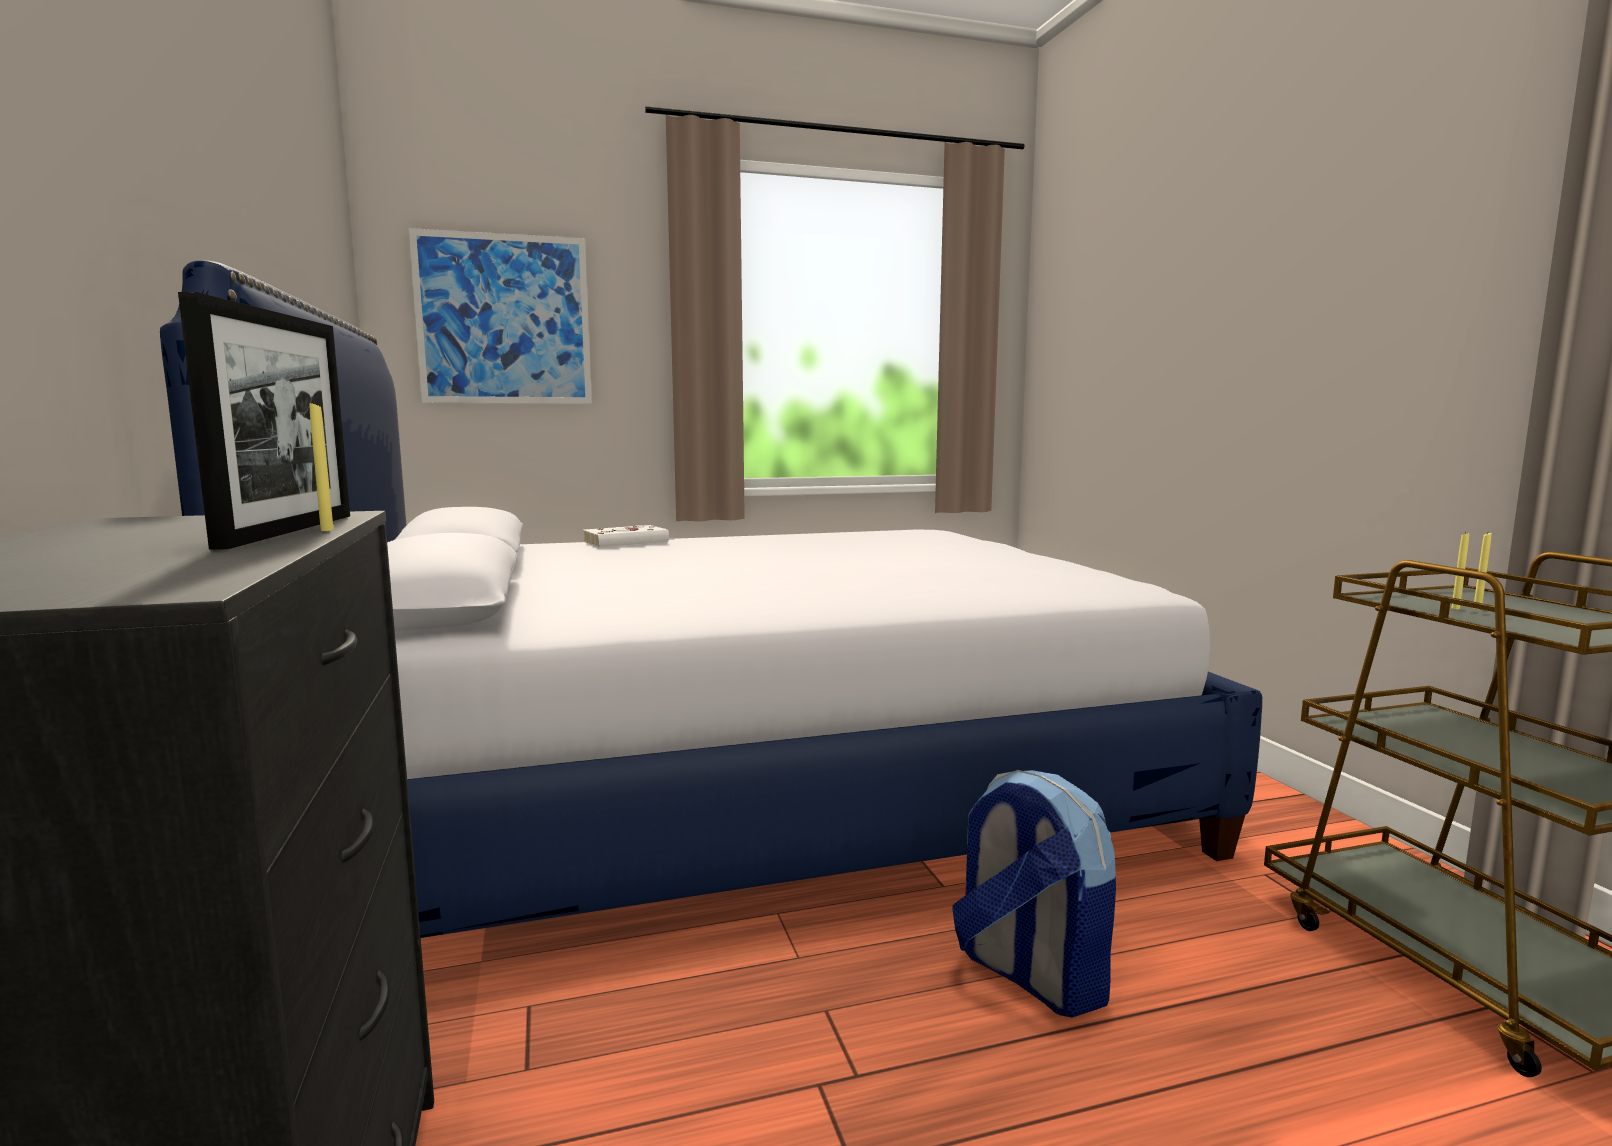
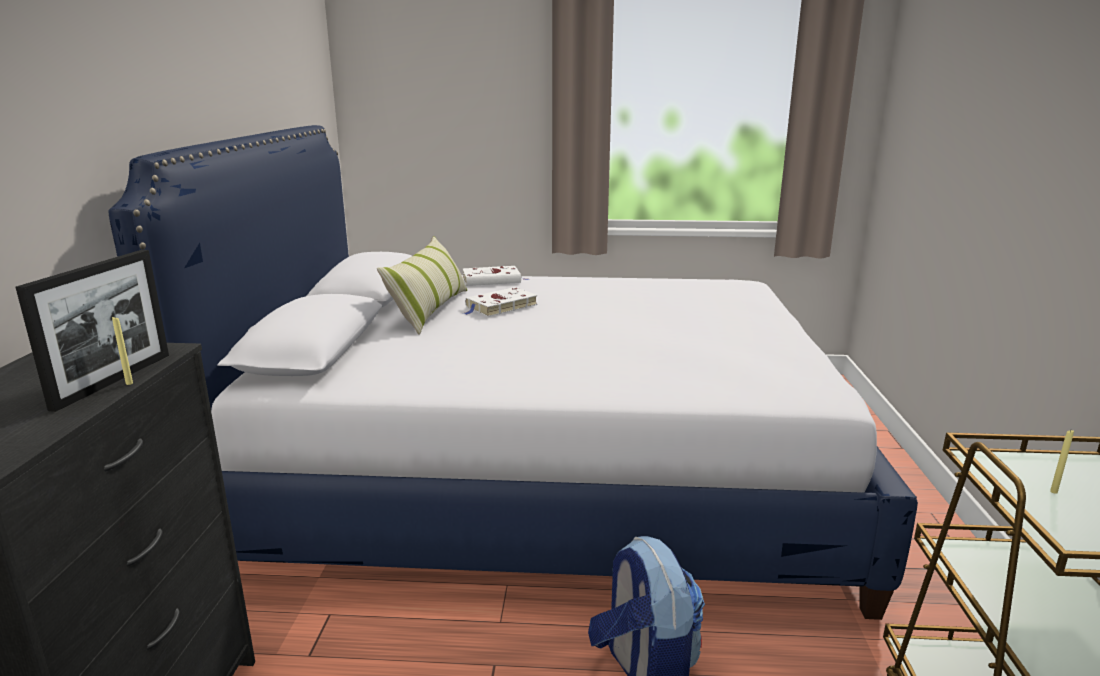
camera: 20 degrees right, 10 degrees up
picture [409,228,592,404] -> none
yellow candle [1451,532,1469,609] -> none
none -> pillow [377,236,467,335]
none -> white book [463,287,538,317]

